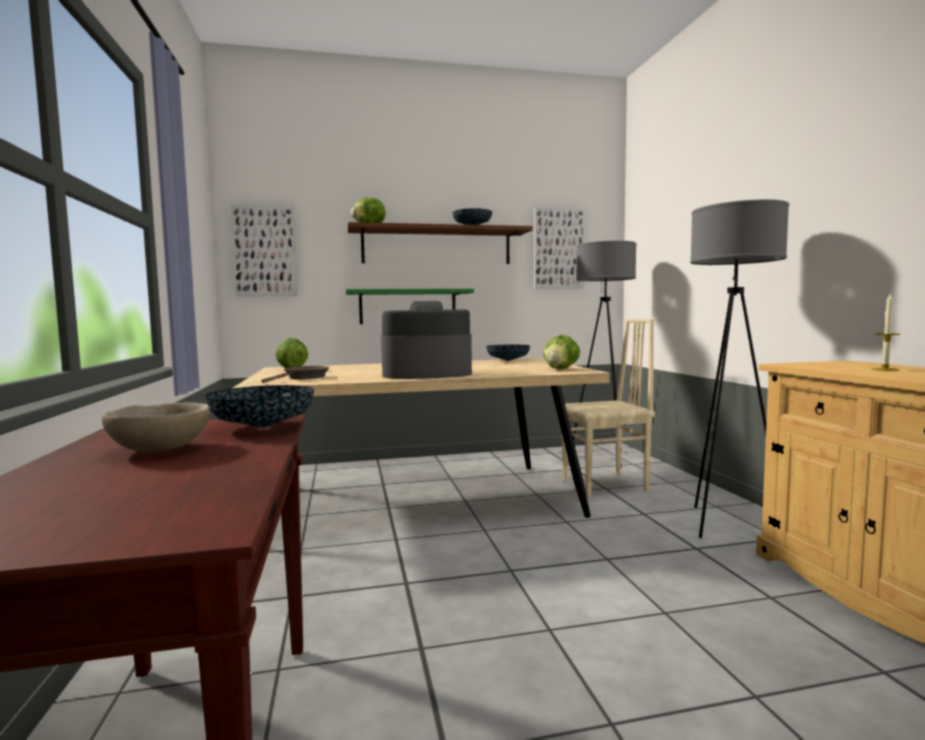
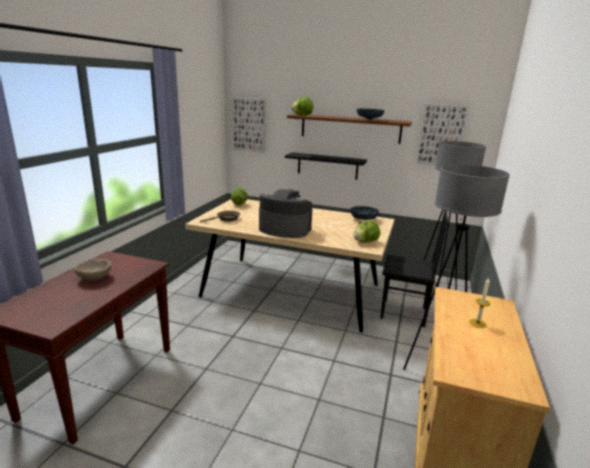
camera: 30 degrees right, 15 degrees up
bowl [204,385,314,428] -> none
green shelf [346,289,474,324] -> black shelf [285,152,367,180]
beige chair [562,319,655,497] -> black chair [381,210,448,327]

